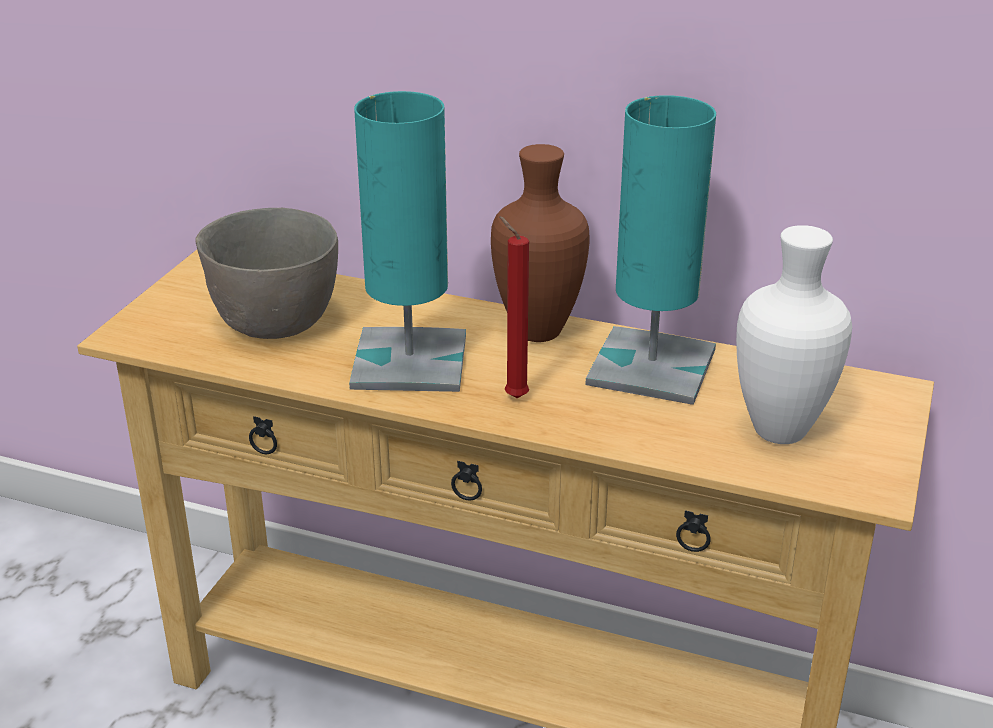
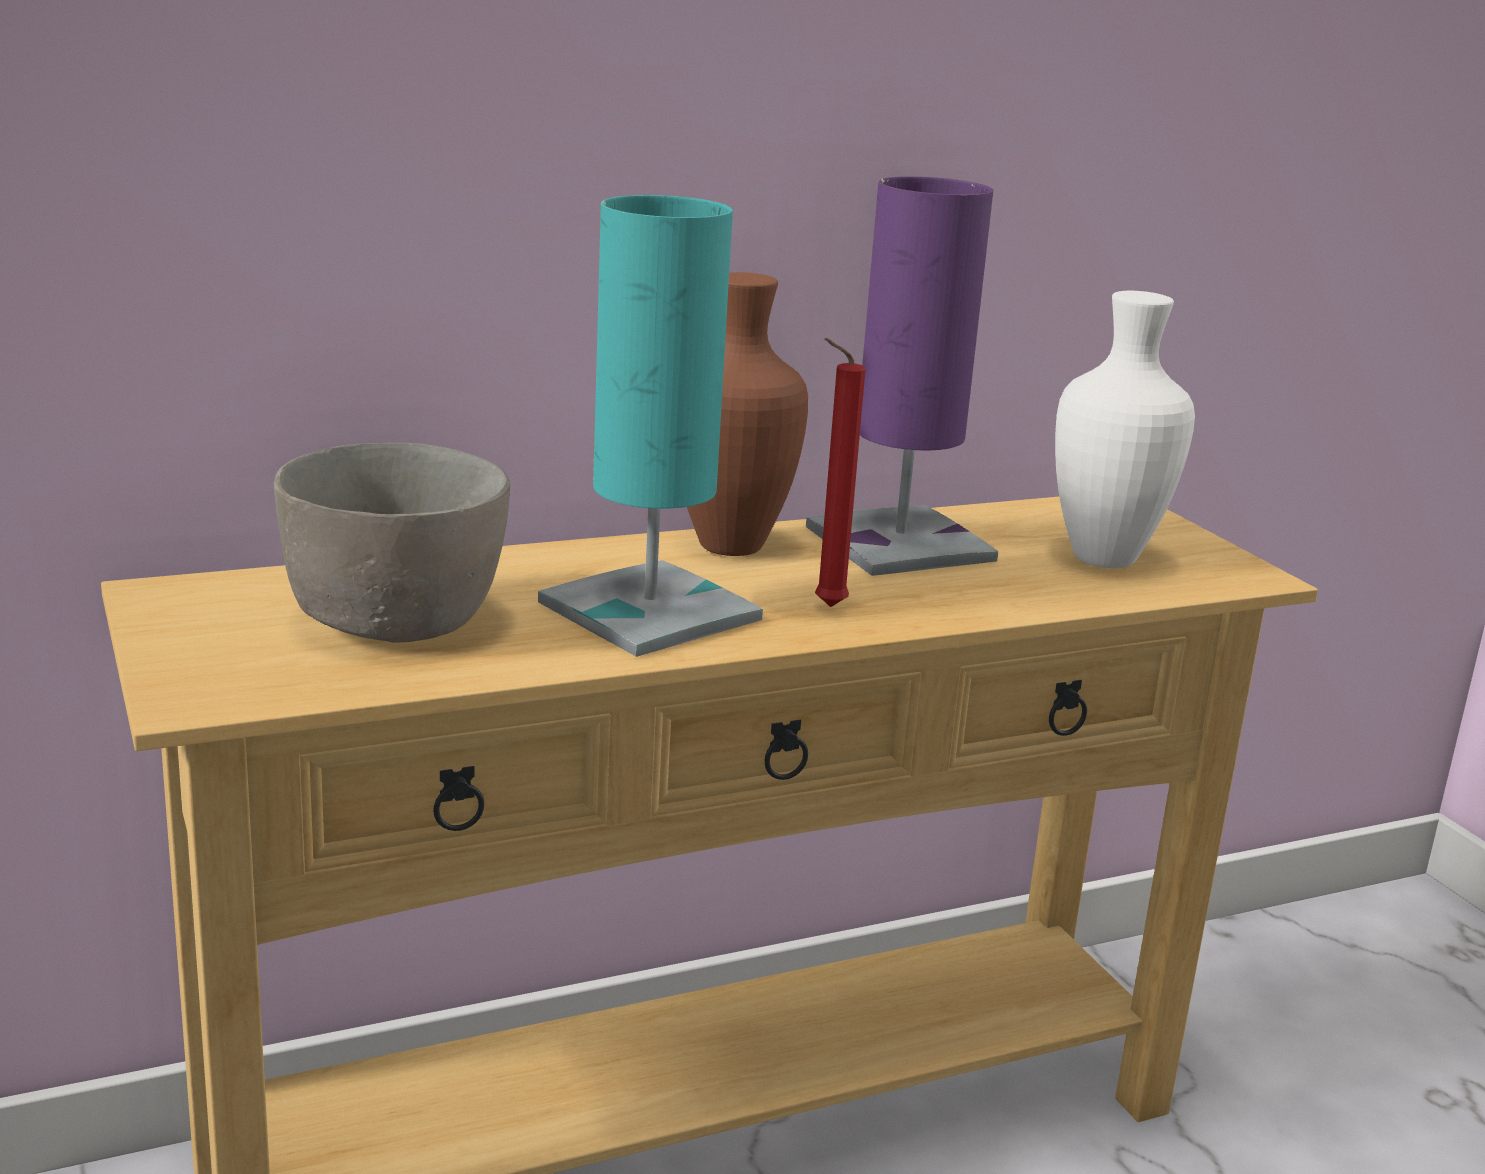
camera: 45 degrees left, 10 degrees down
turquoise table lamp [586,95,716,405] -> purple table lamp [806,176,998,576]

